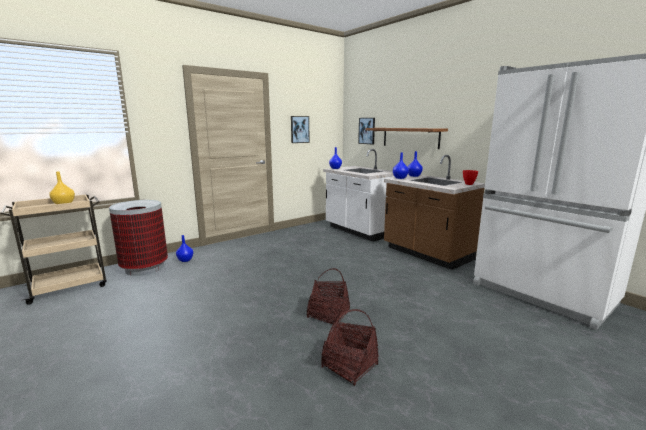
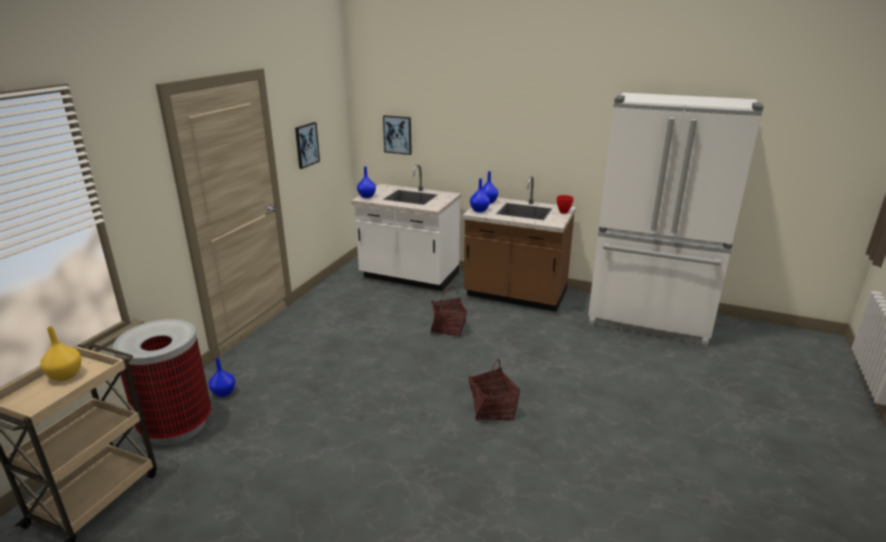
camera: 30 degrees left, 10 degrees up
basket [321,309,379,386] -> basket moved to [431,287,467,337]
brown shelf [365,128,448,149] -> none

